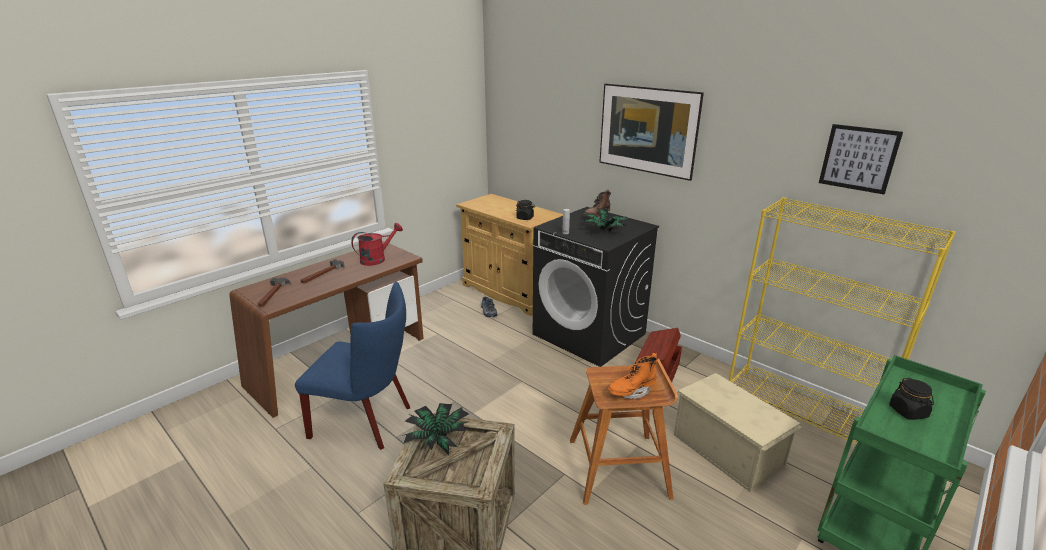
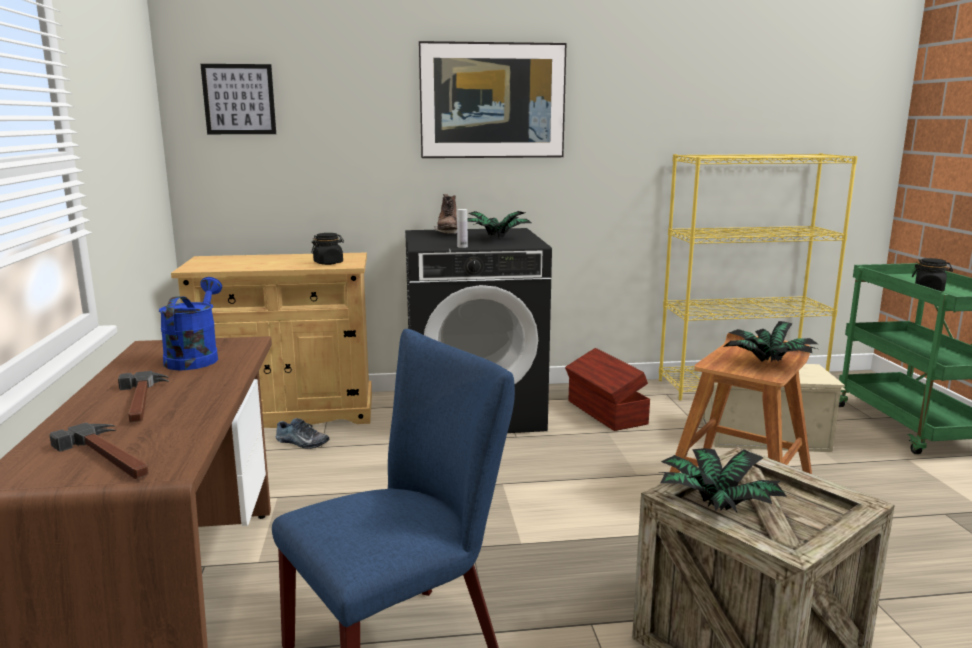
camera: 50 degrees left, 10 degrees down
red watering can [351,223,403,266] -> blue watering can [159,277,222,370]
orange boot [608,353,658,399] -> potted plant [723,321,818,362]
picture [819,124,903,194] -> picture moved to [200,64,276,134]

